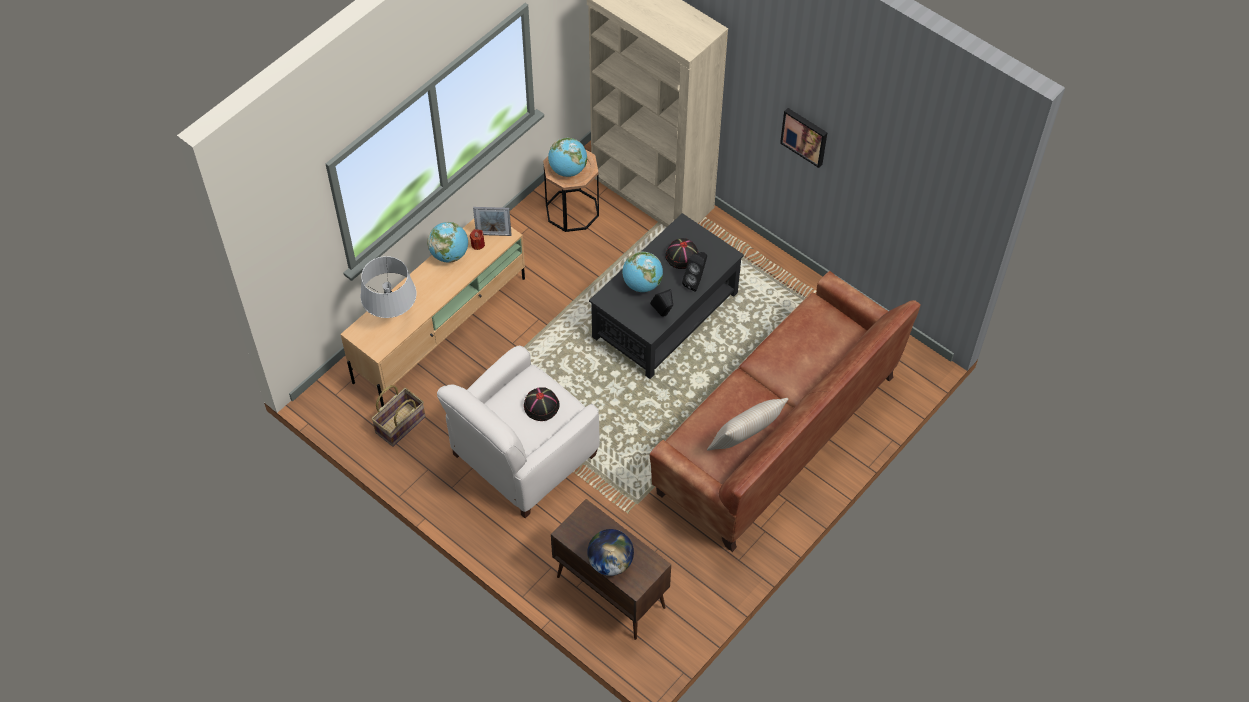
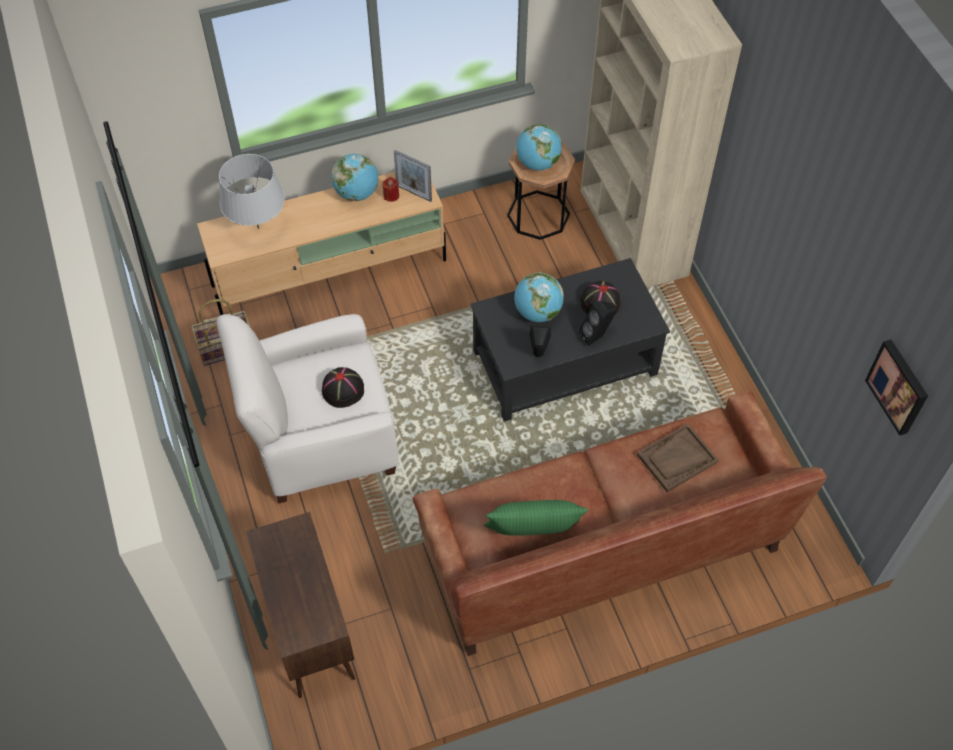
camera: 30 degrees right, 0 degrees up
globe [587,529,634,576] -> none
beige pillow [707,398,789,450] -> green pillow [484,500,588,536]
picture [780,108,827,168] -> picture moved to [865,340,928,436]
none -> brown tray [637,424,719,492]

